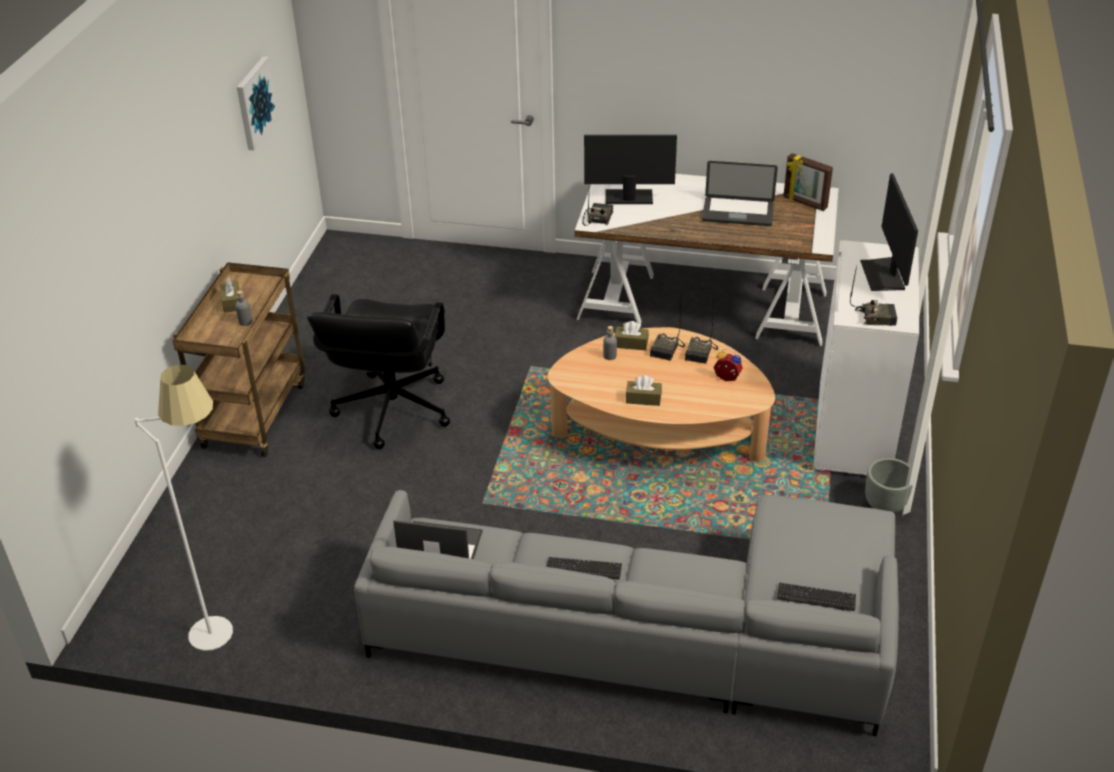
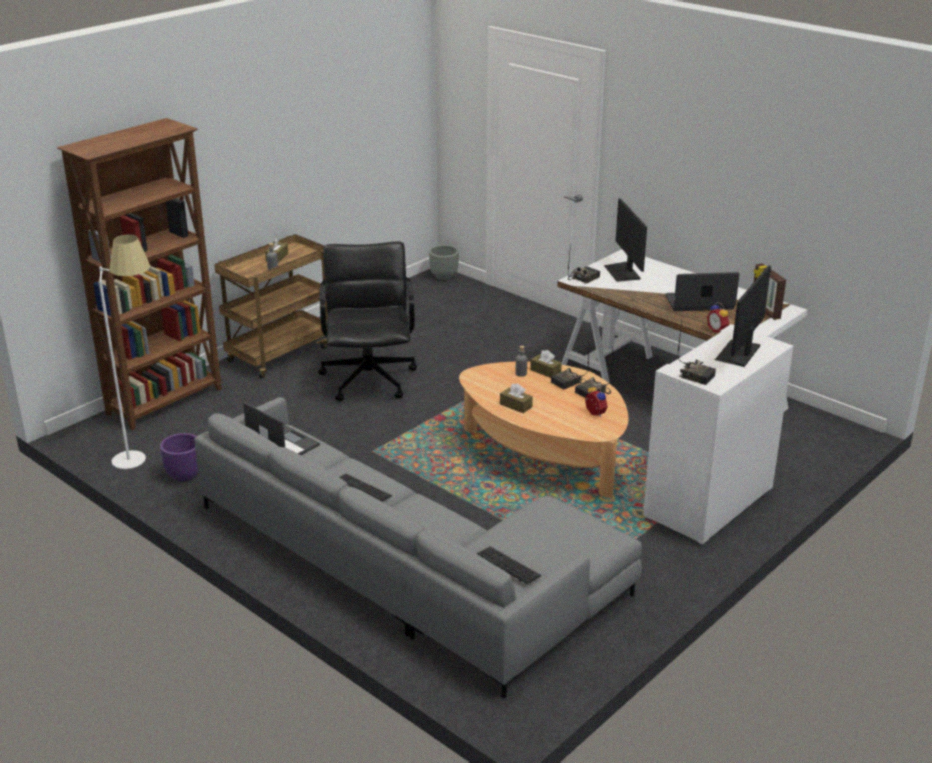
camera: 30 degrees right, 10 degrees down
picture [237,56,279,150] -> none
black office chair [307,294,450,449] -> black office chair turned 135 degrees clockwise [318,242,417,401]
monitor [584,135,677,204] -> monitor turned 135 degrees counterclockwise [604,198,647,282]
laptop [702,161,778,226] -> laptop turned 135 degrees clockwise [666,272,739,311]
grey planter [865,458,912,514] -> grey planter moved to [429,245,459,280]
none -> brown bookcase [57,118,222,430]
none -> purple planter [160,433,198,481]
none -> alarm clock [707,302,729,332]

